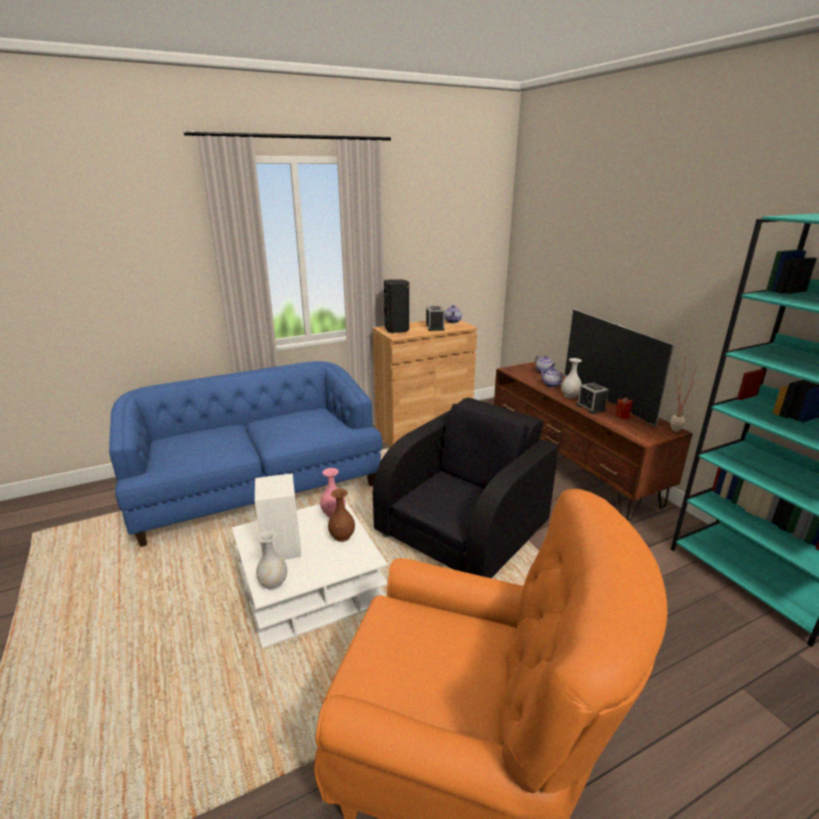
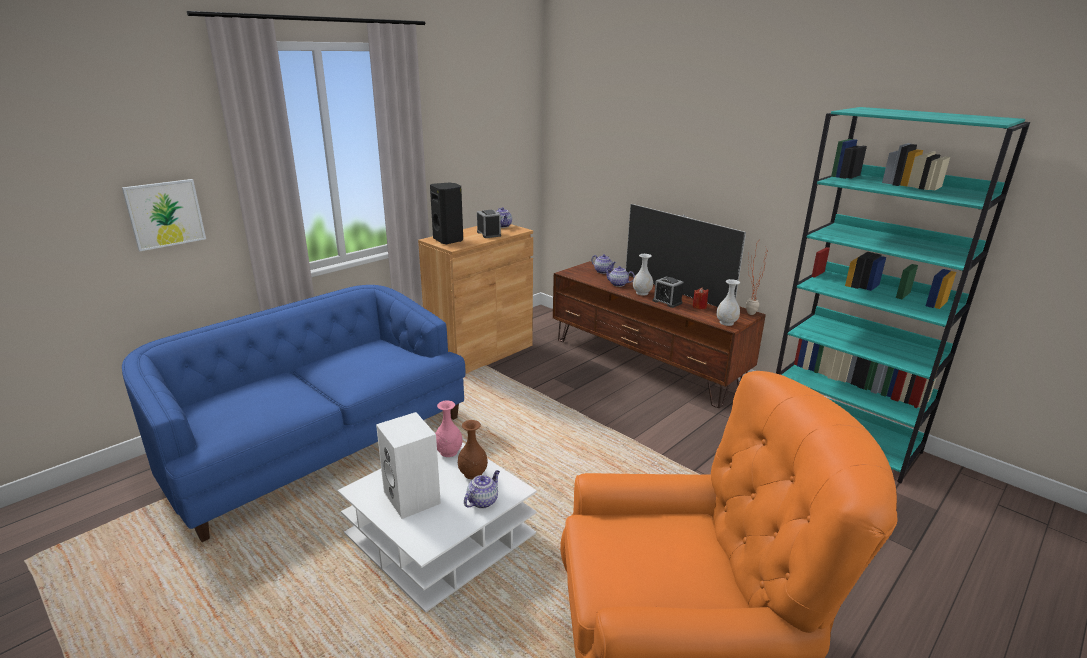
camera: 20 degrees left, 0 degrees up
white vase [256,530,287,590] -> white vase moved to [716,279,740,326]
black armchair [373,398,559,578] -> none
none -> picture [122,179,206,251]
none -> teapot [464,470,500,509]

